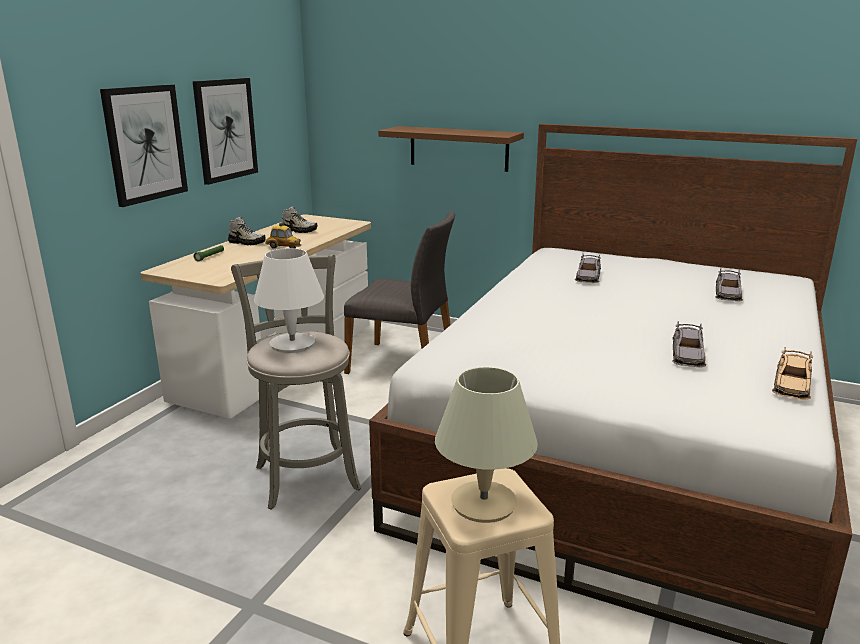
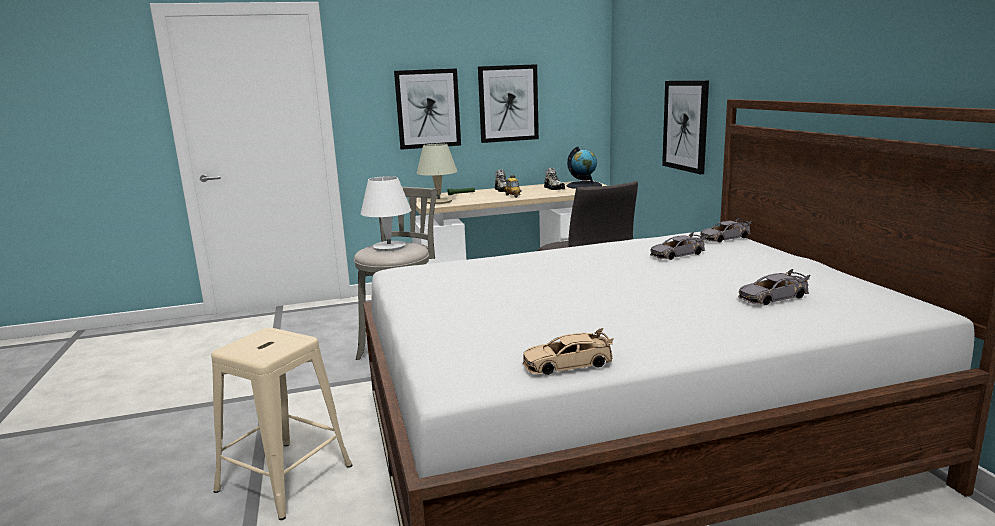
camera: 50 degrees right, 5 degrees down
brown shelf [378,126,524,172] -> picture [662,80,709,174]
beige table lamp [435,367,538,523] -> beige table lamp moved to [416,143,458,204]
grey toy car [672,321,706,368] -> grey toy car moved to [700,218,752,242]
none -> globe [566,147,602,189]

